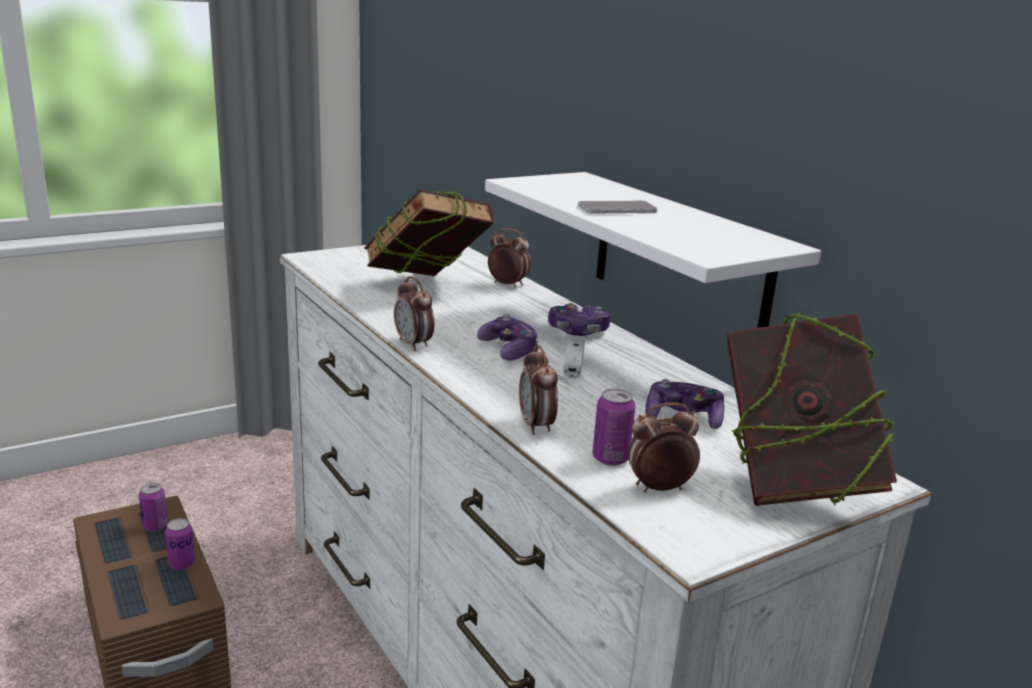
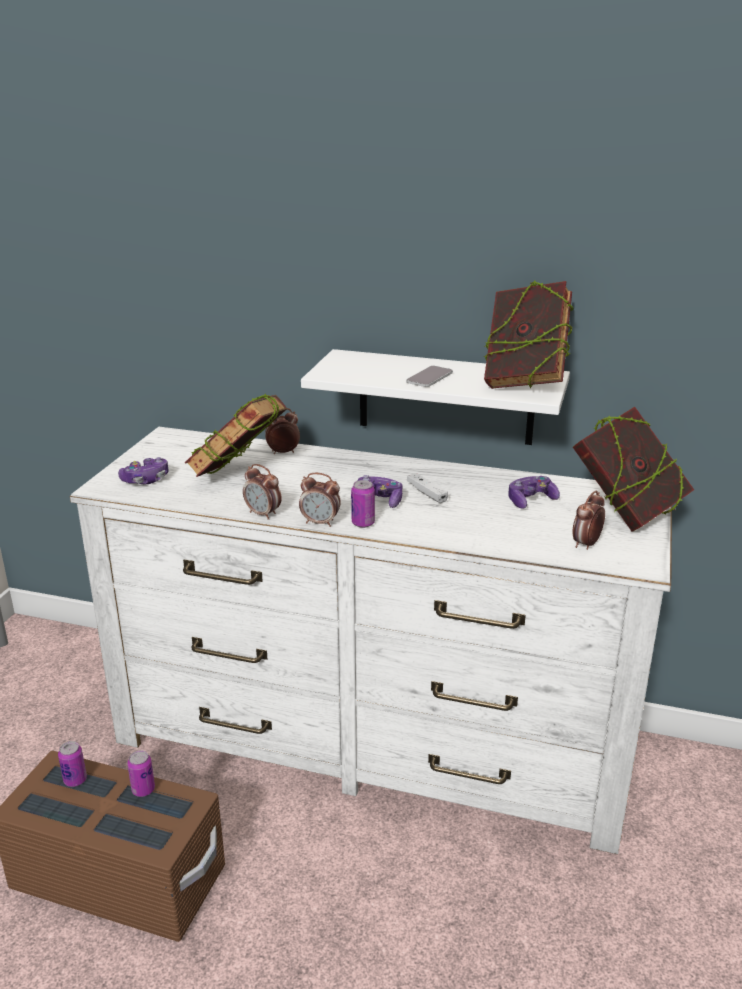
camera: 40 degrees left, 5 degrees up
alarm clock [519,345,558,435] -> alarm clock moved to [243,464,282,520]
game controller [548,302,610,336] -> game controller moved to [118,457,169,484]
can [592,389,636,466] -> can moved to [351,480,375,528]
none -> book [484,281,574,389]

